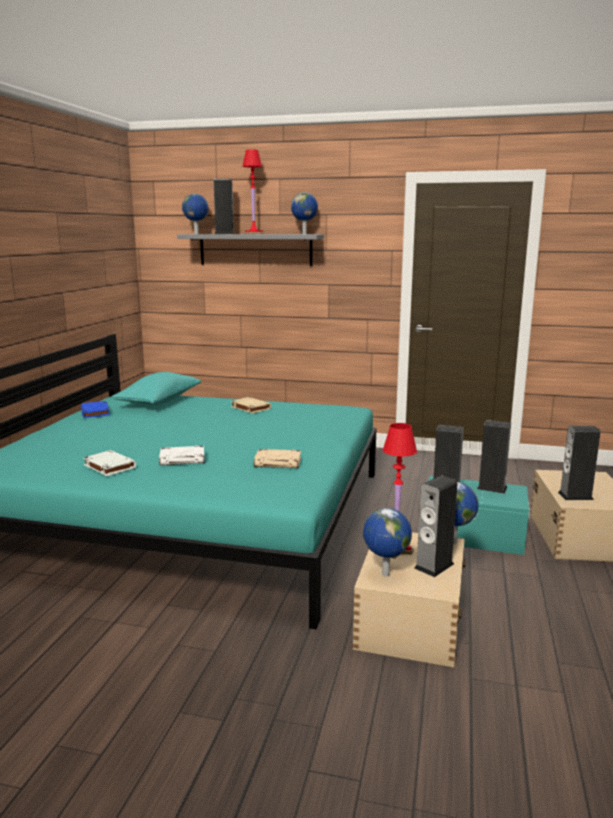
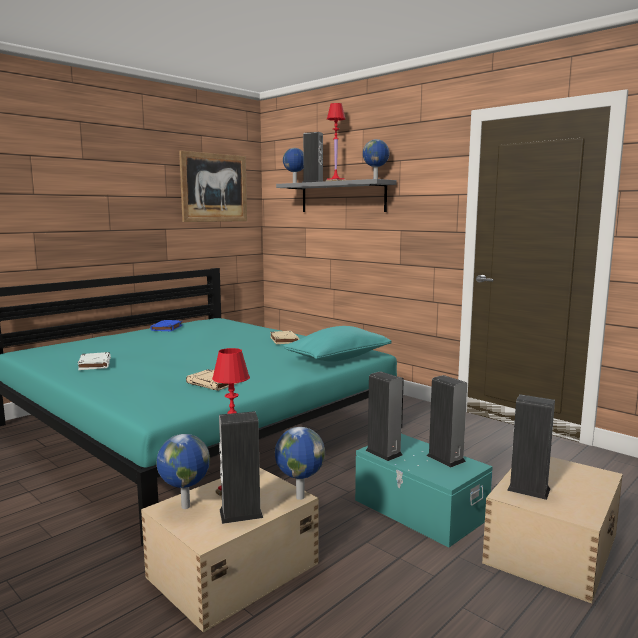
camera: 30 degrees right, 5 degrees down
turquoise pillow [112,372,201,405] -> turquoise pillow moved to [283,326,392,362]
white book [159,446,205,465] -> none
none -> picture [179,151,247,222]

